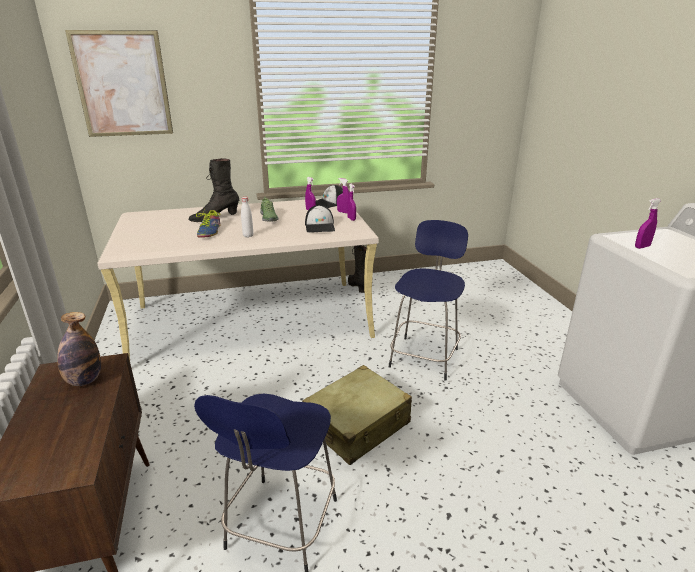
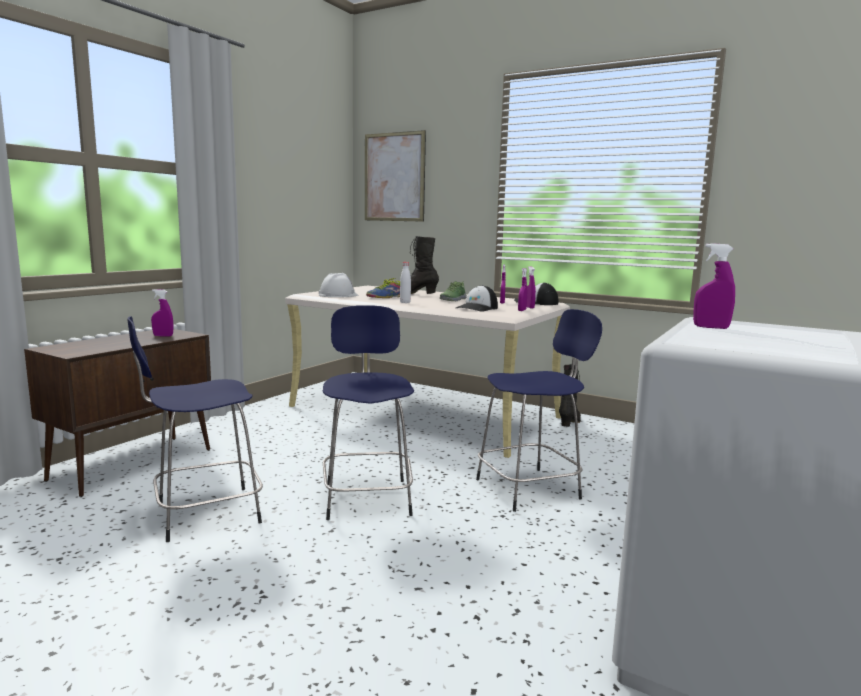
camera: 45 degrees right, 15 degrees down
bottle [57,312,101,386] -> purple spray bottle [151,289,173,336]
beige suitcase [302,365,412,465] -> blue stool [323,305,414,520]
none -> white hard hat [319,273,358,297]

